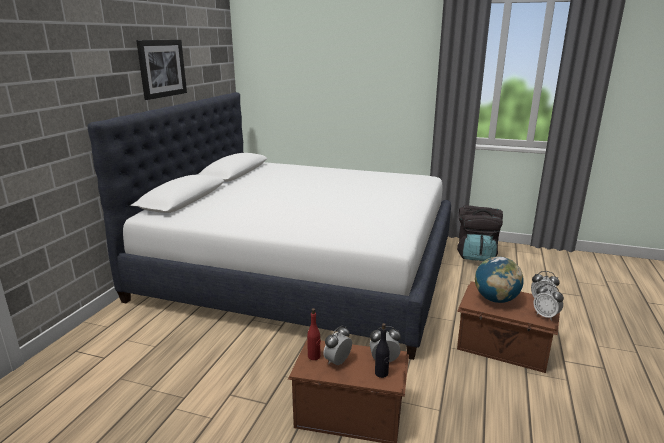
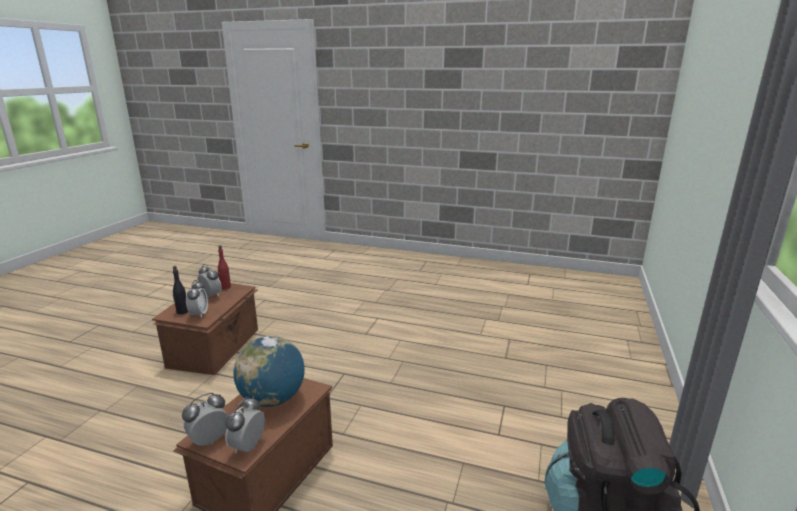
camera: 90 degrees right, 0 degrees up
white bed [88,92,451,360] -> none
picture [136,40,187,100] -> none

